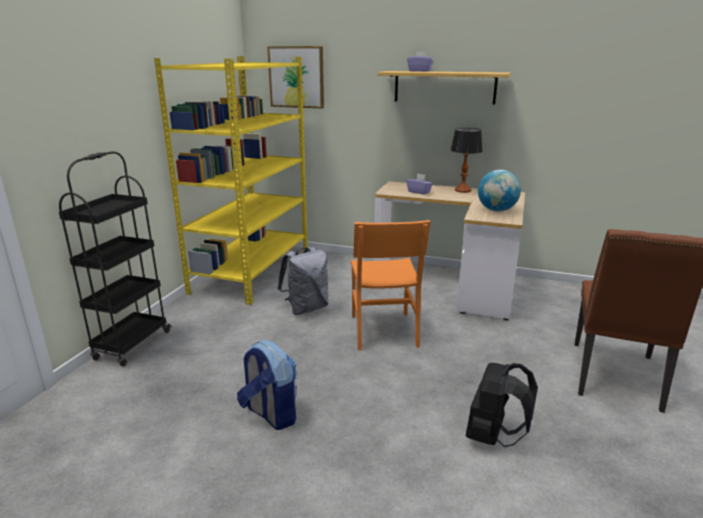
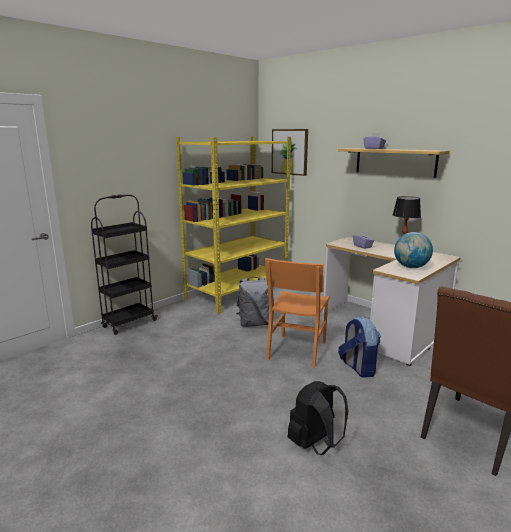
camera: 25 degrees right, 5 degrees down
backpack [237,340,297,430] -> backpack moved to [338,316,381,378]

